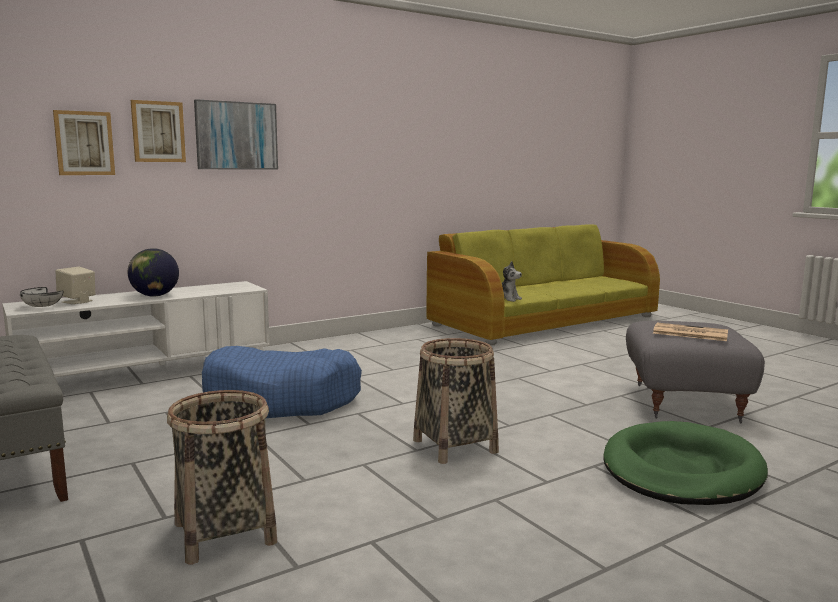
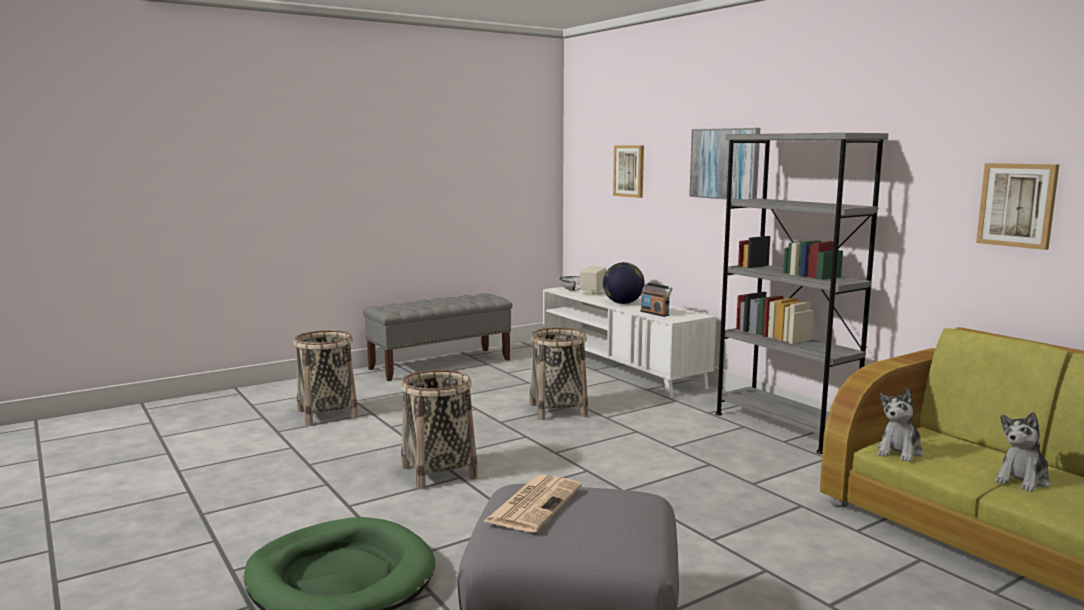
camera: 90 degrees right, 0 degrees up
picture [131,100,186,162] -> picture moved to [976,163,1059,250]
blue dog bed [202,346,362,418] -> basket [529,327,588,420]
none -> radio [640,282,672,317]
none -> grey bookcase [715,133,888,454]
none -> plush toy [995,412,1051,492]

